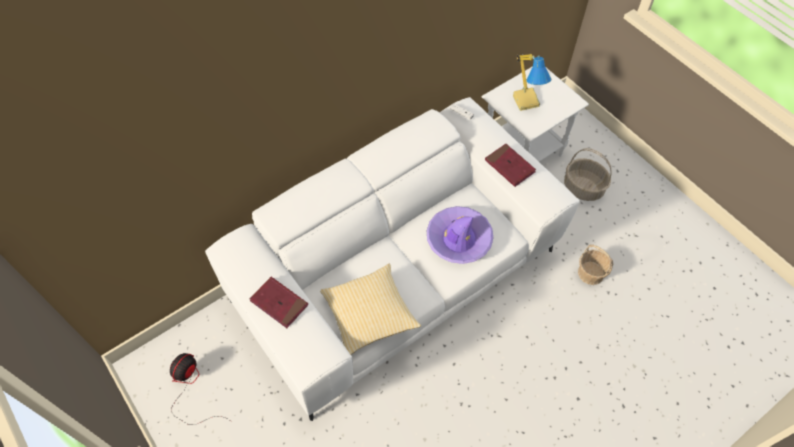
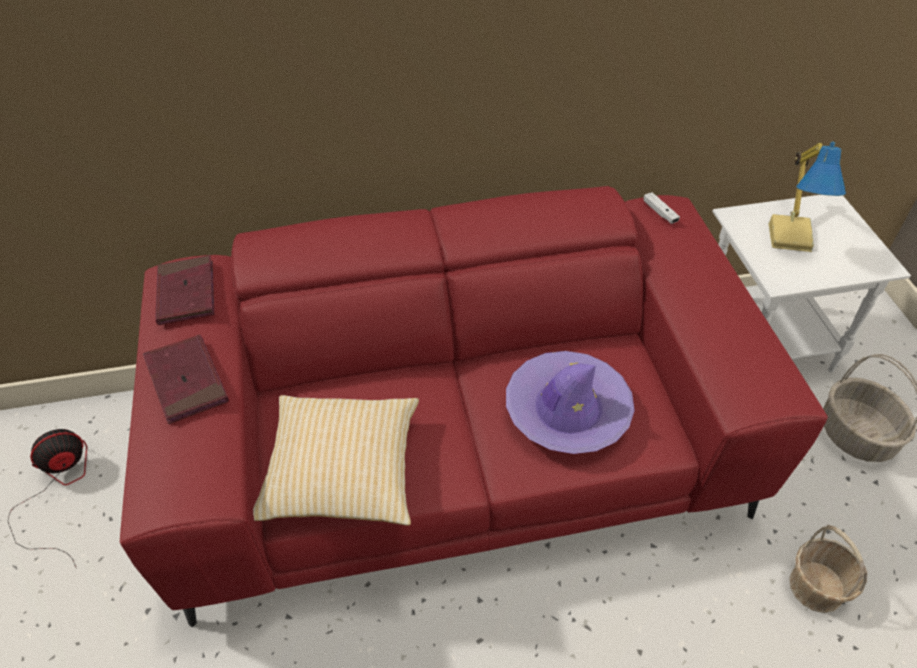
camera: 25 degrees right, 10 degrees down
white sofa [205,97,580,421] -> red sofa [120,186,828,628]
red book [485,144,536,187] -> red book moved to [155,255,214,325]

